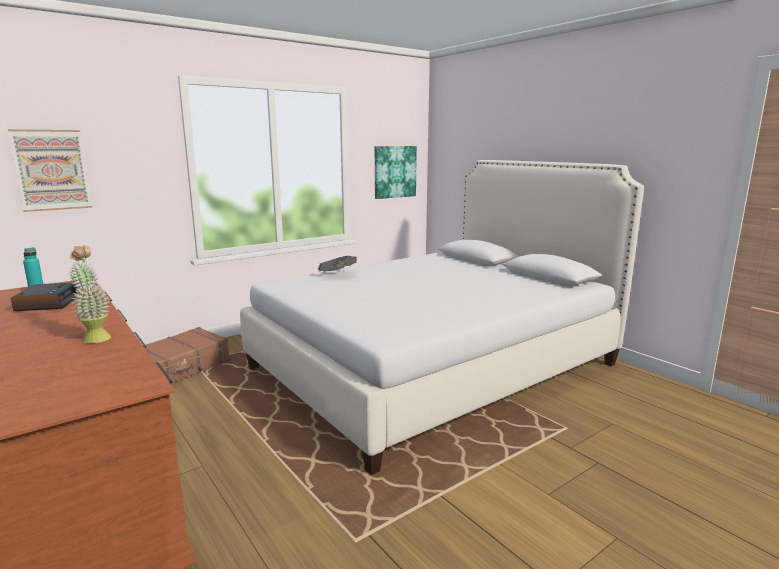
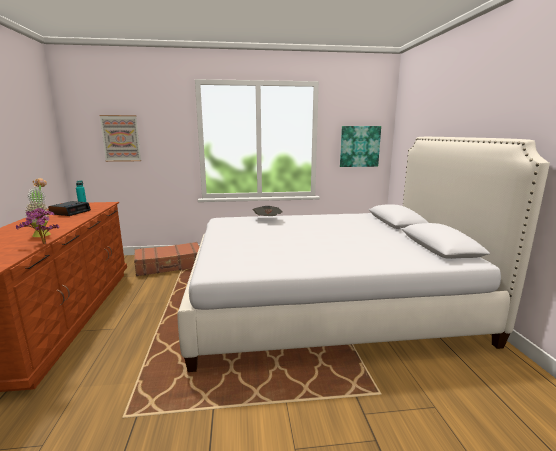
camera: 30 degrees right, 0 degrees up
none -> potted plant [16,208,59,244]

